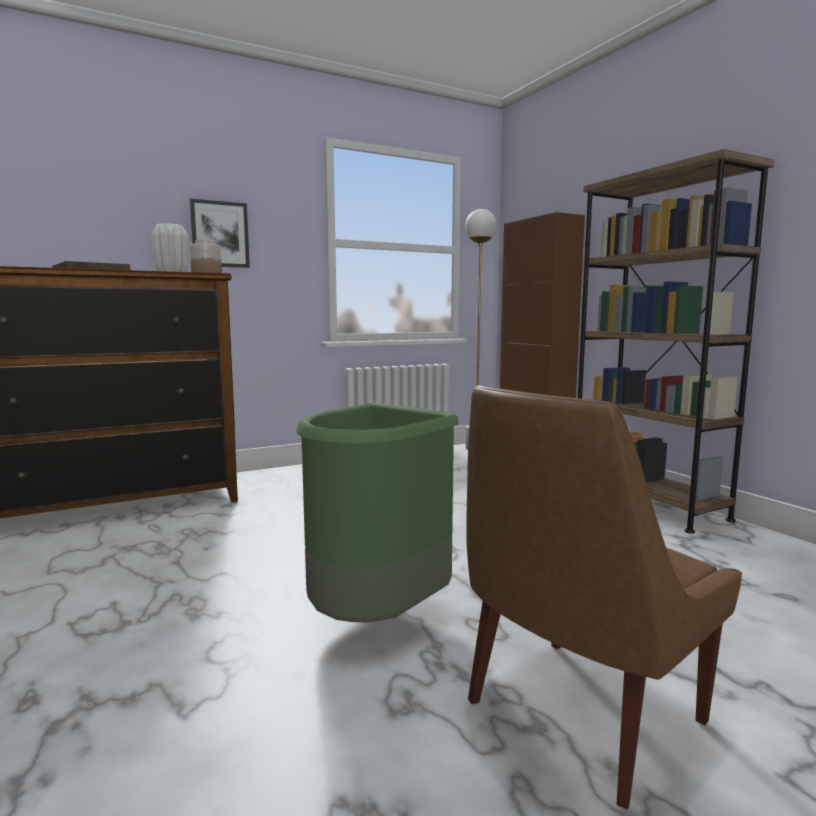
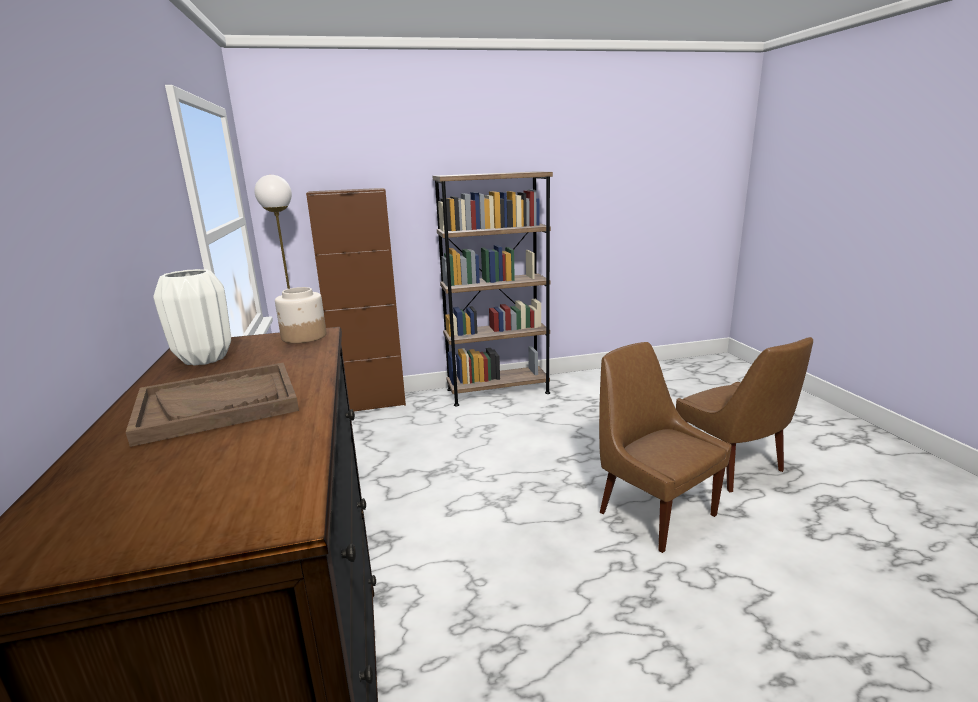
camera: 75 degrees left, 10 degrees up
picture [190,199,250,268] -> none
green trash can [296,403,459,623] -> brown chair [599,342,732,553]

